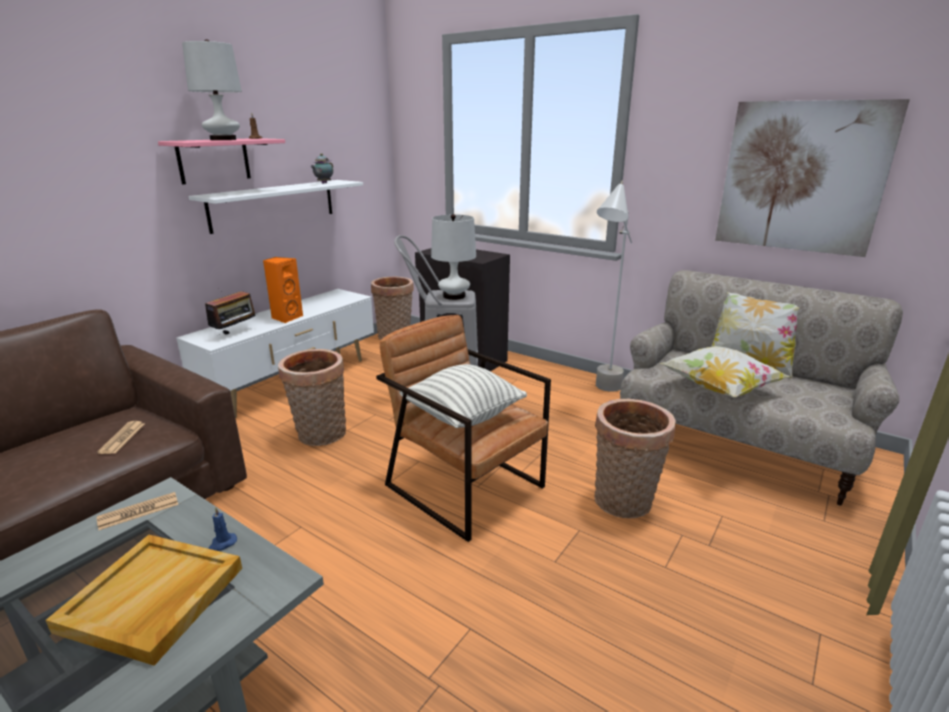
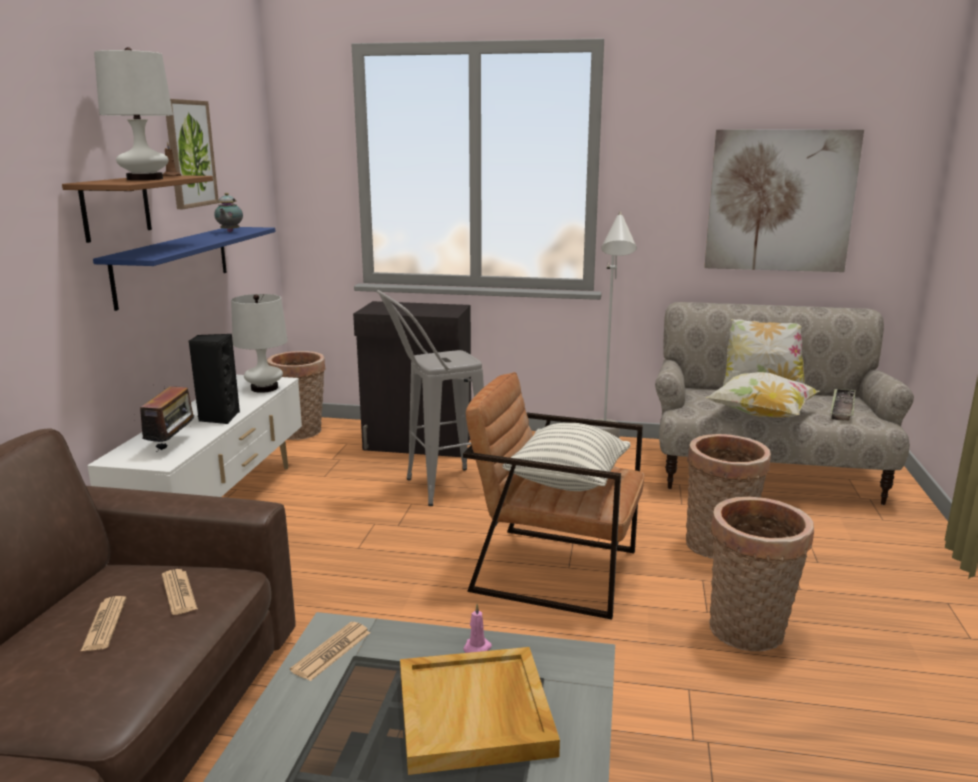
camera: 25 degrees left, 5 degrees down
pink shelf [158,138,285,184] -> brown shelf [62,175,213,243]
white shelf [188,180,363,234] -> blue shelf [93,227,276,311]
blue candle [208,507,237,551] -> pink candle [463,604,492,653]
orange speaker [263,257,303,323] -> black speaker [189,334,240,424]
basket [278,349,346,446] -> basket moved to [709,497,814,651]
white table lamp [431,214,476,300] -> white table lamp moved to [231,294,288,393]
none -> newspaper [80,596,126,652]
none -> picture [166,99,219,209]
none -> tray [831,389,855,421]

